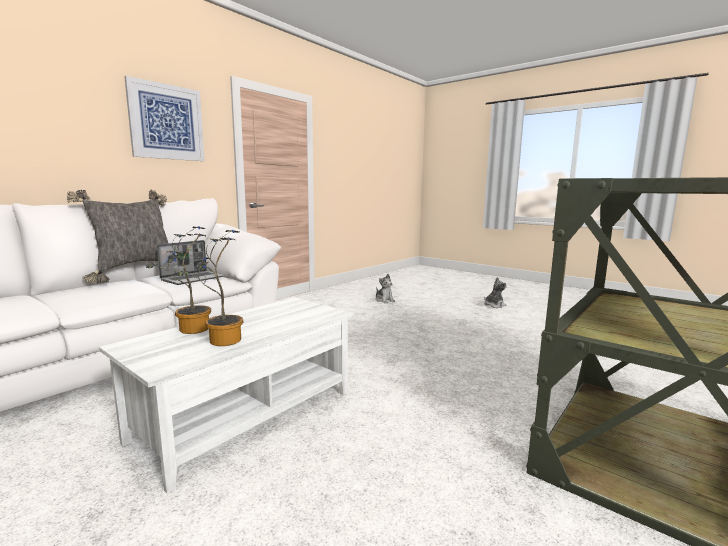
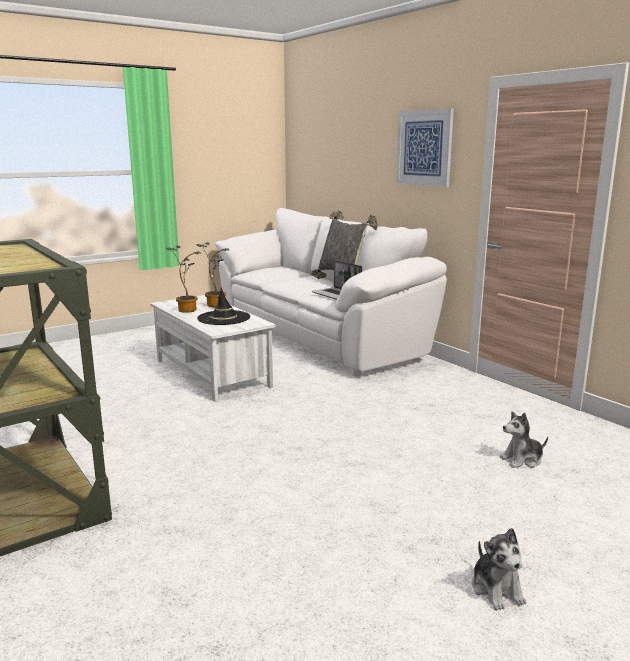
camera: 105 degrees right, 5 degrees up
none -> black hat [197,287,250,325]

